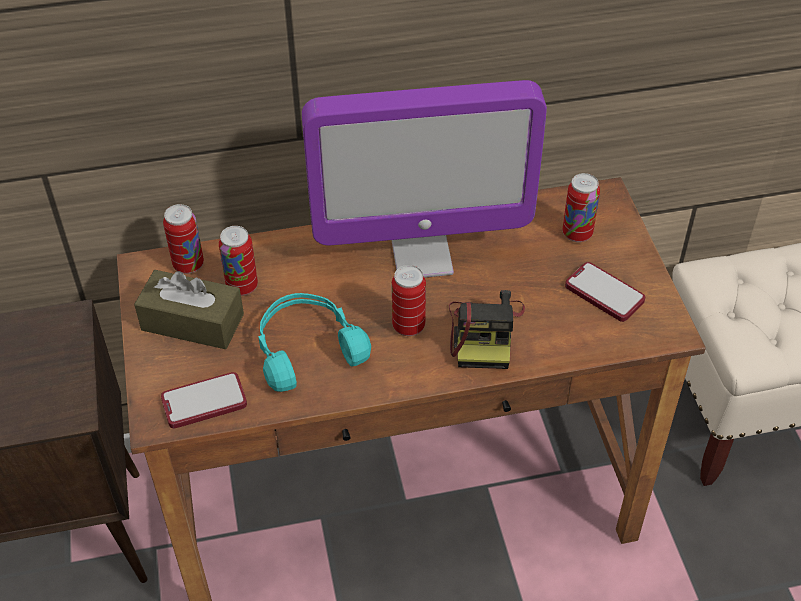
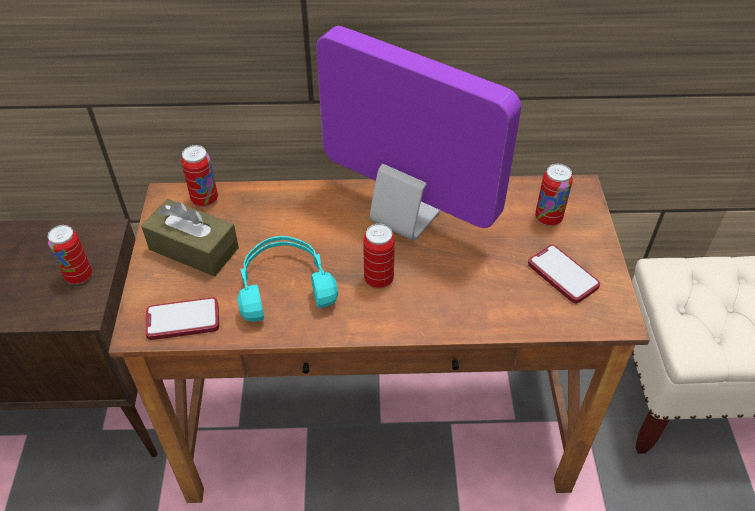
camera: 10 degrees right, 0 degrees up
can [219,226,258,296] -> can moved to [48,225,92,284]
monitor [302,80,547,278] -> monitor turned 150 degrees counterclockwise [316,26,521,241]
camera [449,290,525,369] -> none

